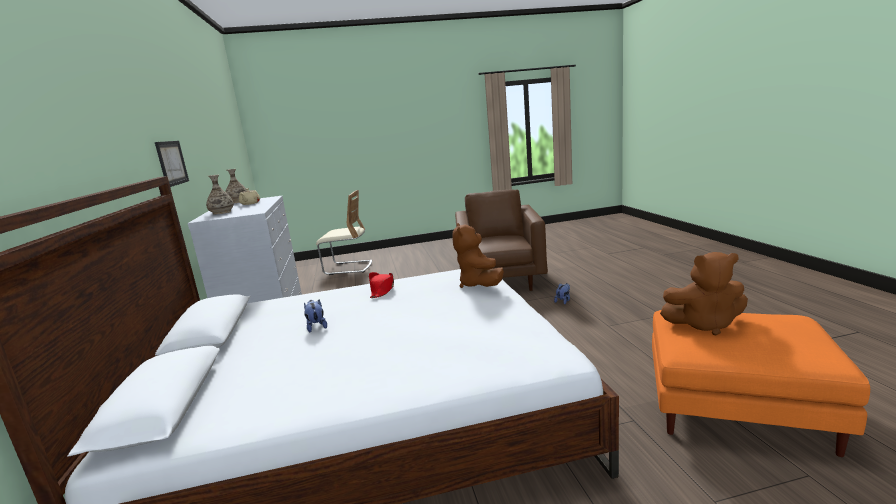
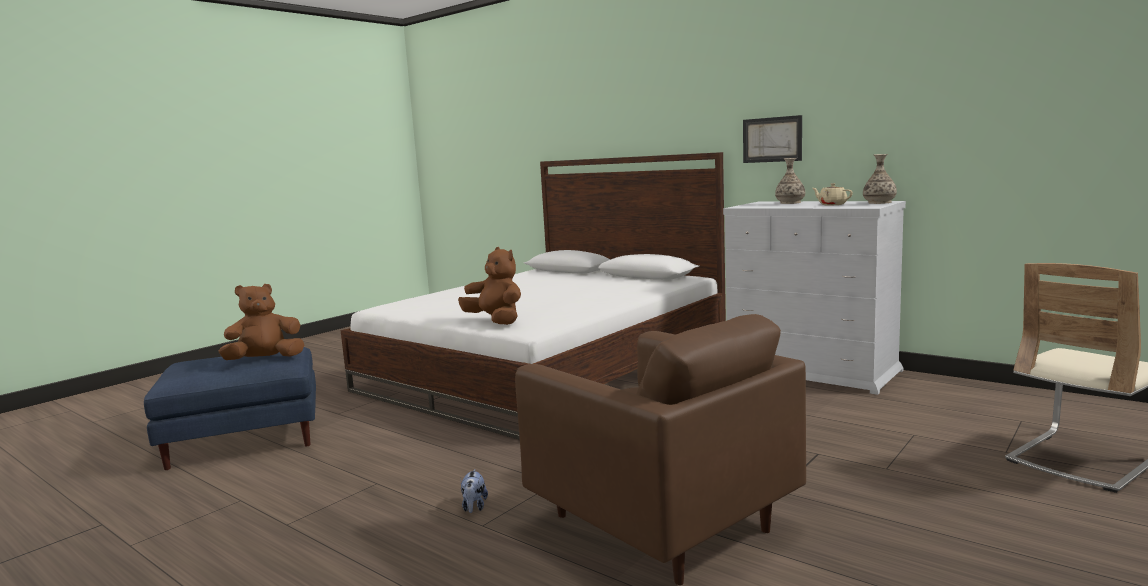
camera: 140 degrees right, 5 degrees down
plush toy [304,299,327,333] -> none
red hat [368,272,394,298] -> none
orange ottoman [652,310,870,457] -> blue ottoman [144,347,316,470]

